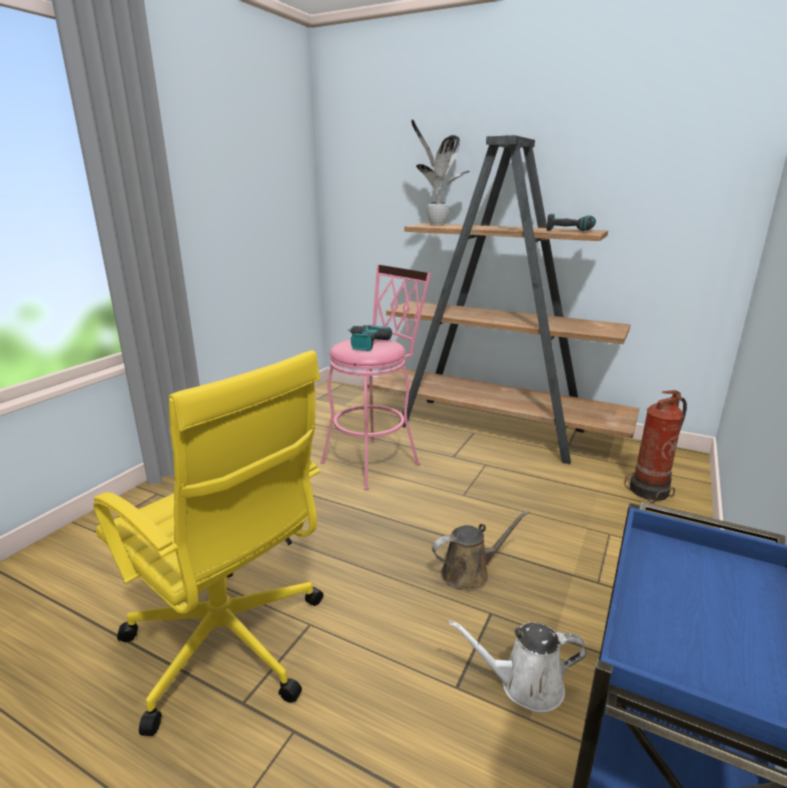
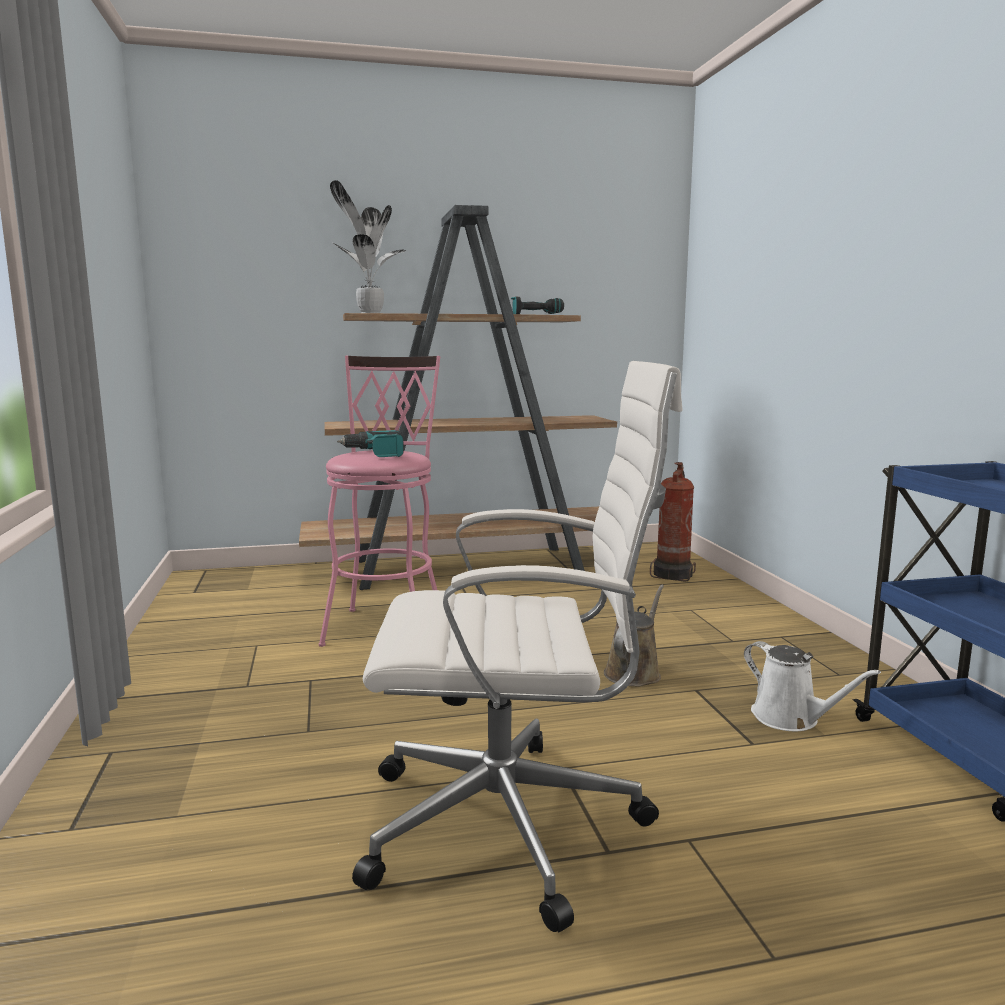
camera: 40 degrees left, 10 degrees down
yellow office chair [93,350,323,736] -> white office chair [352,361,682,932]
white watering can [449,620,587,713] -> white watering can turned 90 degrees counterclockwise [744,641,881,731]

